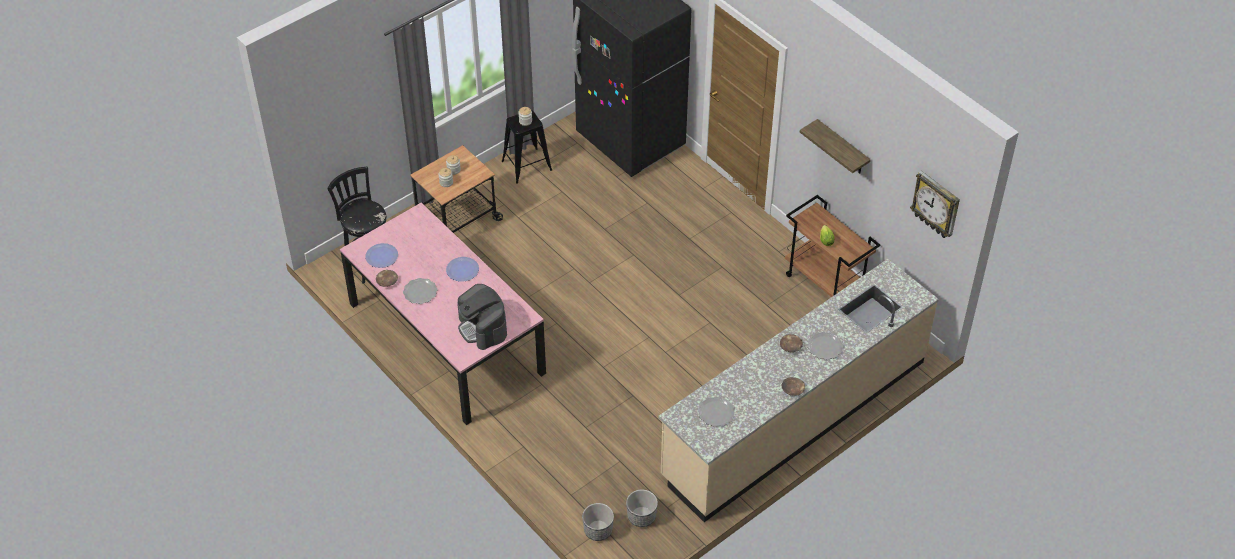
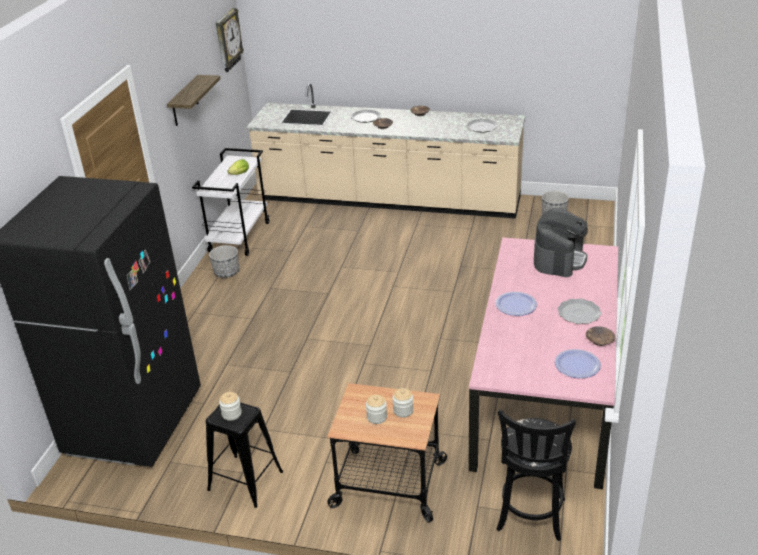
camera: 125 degrees left, 15 degrees down
planter [582,503,614,541] -> planter moved to [209,245,239,278]
brown cart [785,195,880,297] -> white cart [192,148,270,256]

